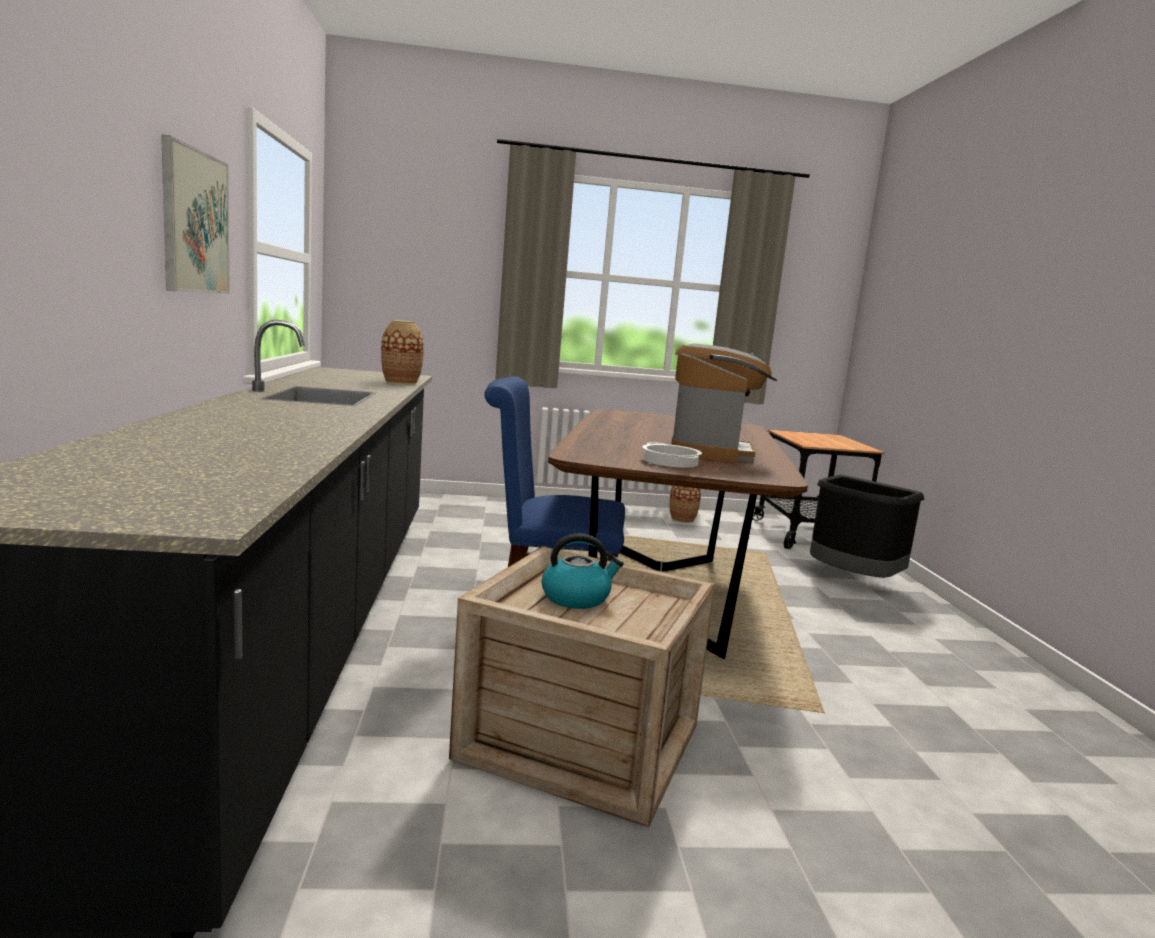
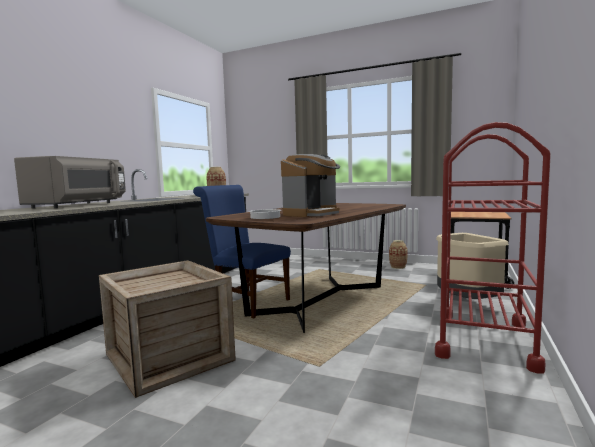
camera: 30 degrees right, 5 degrees down
picture [161,134,230,294] -> none
kettle [542,533,624,609] -> none
black trash can [810,475,924,578] -> beige trash can [436,233,509,299]
none -> grey microwave [14,156,126,209]
none -> red cart [435,122,551,374]

